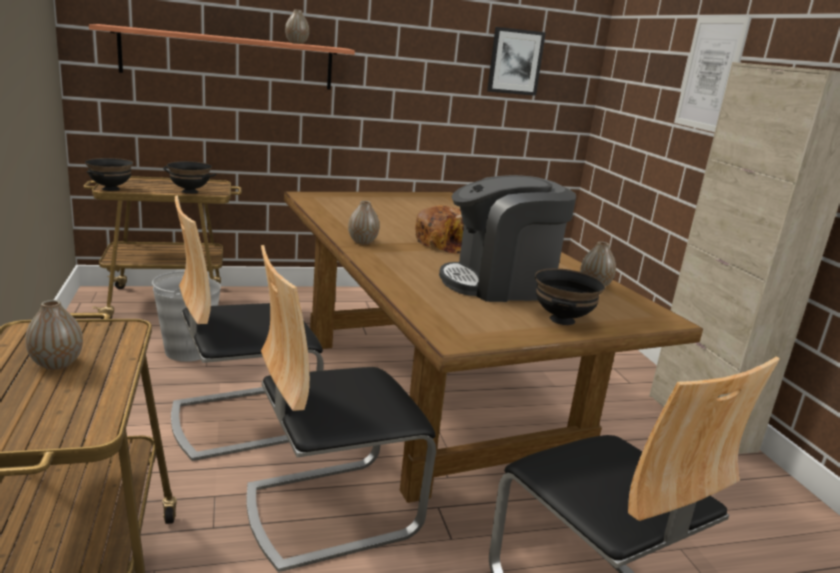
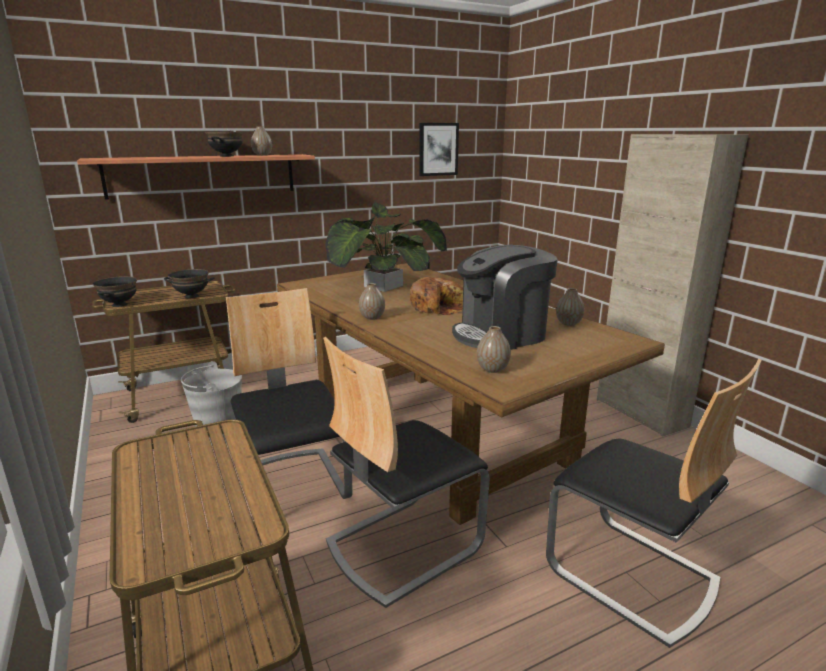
camera: 10 degrees left, 0 degrees up
vase [25,300,83,370] -> vase moved to [477,326,511,373]
chair [171,195,324,461] -> chair turned 105 degrees clockwise [226,288,353,499]
black bowl [535,268,605,325] -> black bowl moved to [205,132,243,157]
picture [674,17,752,132] -> none
none -> potted plant [325,202,447,292]

